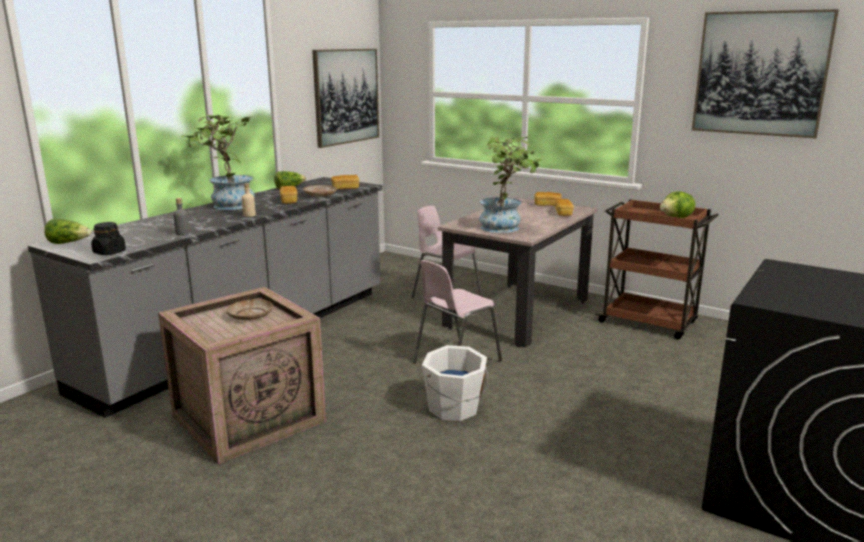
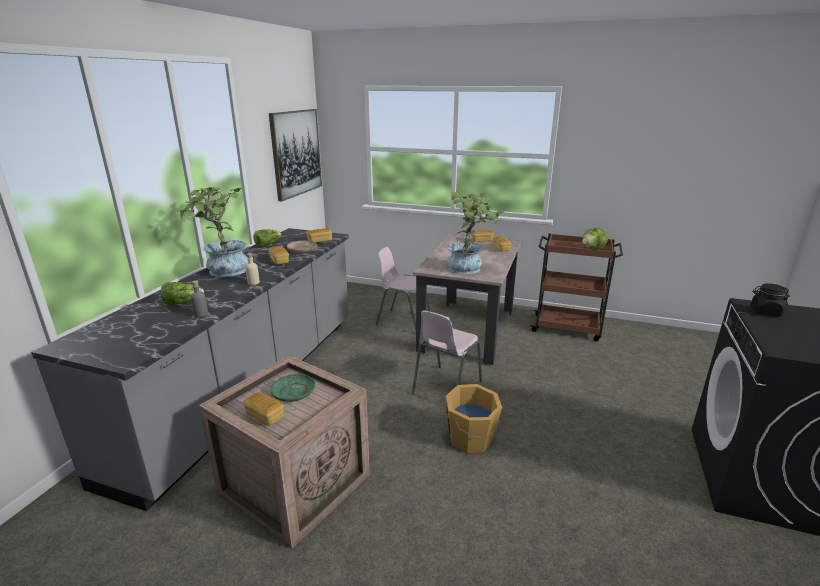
camera: 15 degrees left, 5 degrees up
lettuce [44,219,92,244] -> lettuce moved to [161,282,204,305]
black jar [91,222,126,255] -> black jar moved to [751,283,790,317]
beige plate [227,299,273,320] -> green plate [270,374,315,402]
white bucket [422,345,488,421] -> orange bucket [446,384,502,453]
picture [692,9,839,139] -> none
none -> bread [244,392,284,426]

